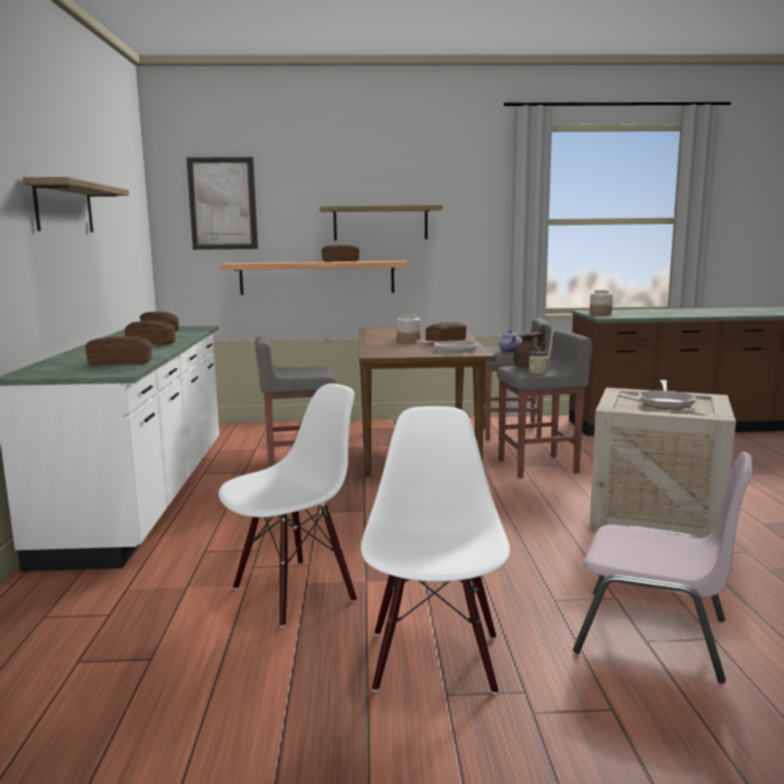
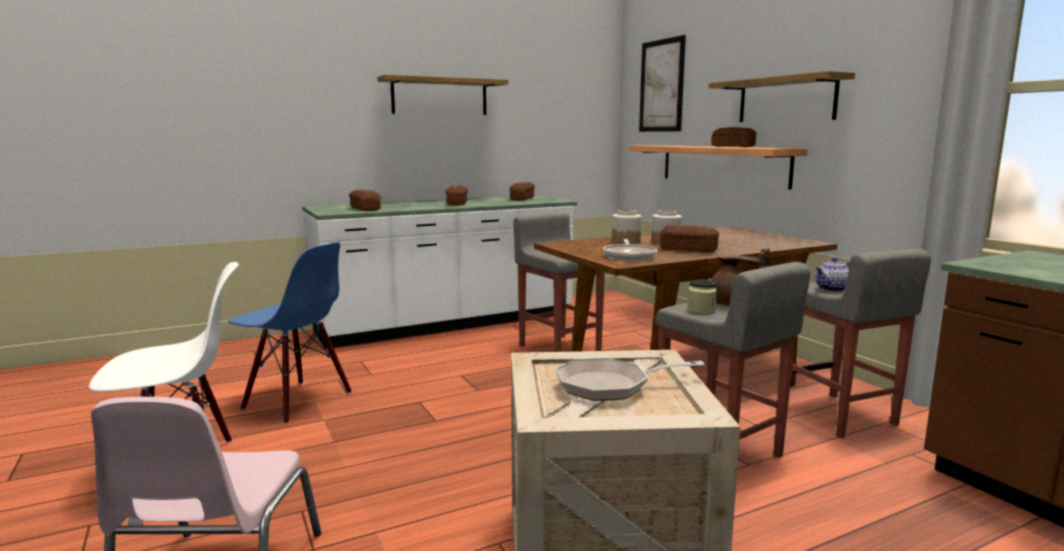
camera: 65 degrees right, 0 degrees up
white chair [219,384,357,627] -> blue chair [228,242,352,424]
jar [590,290,613,315] -> jar moved to [612,210,642,244]

